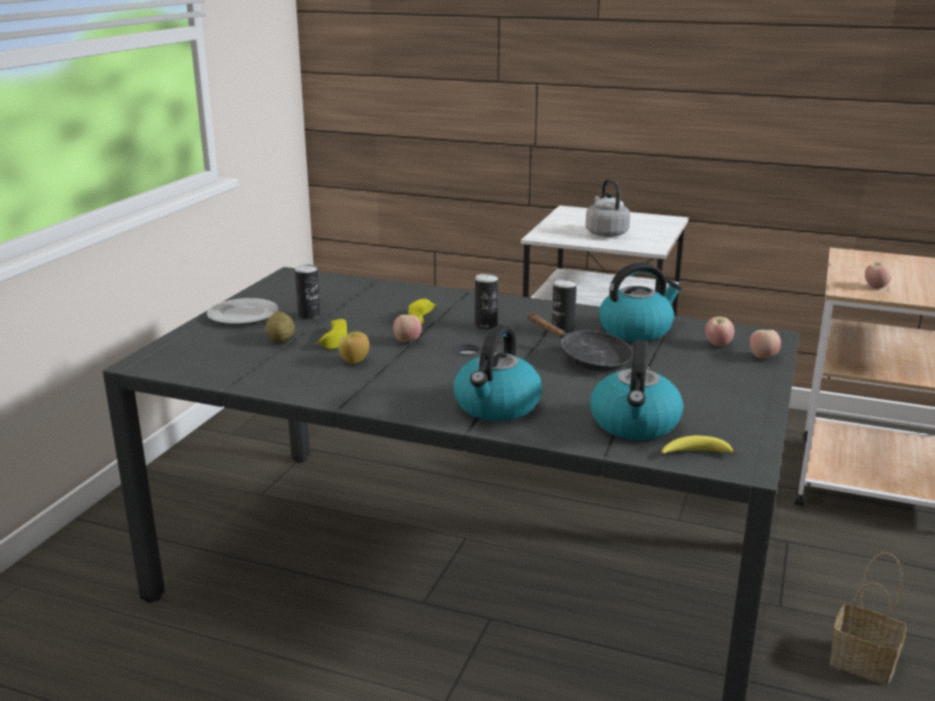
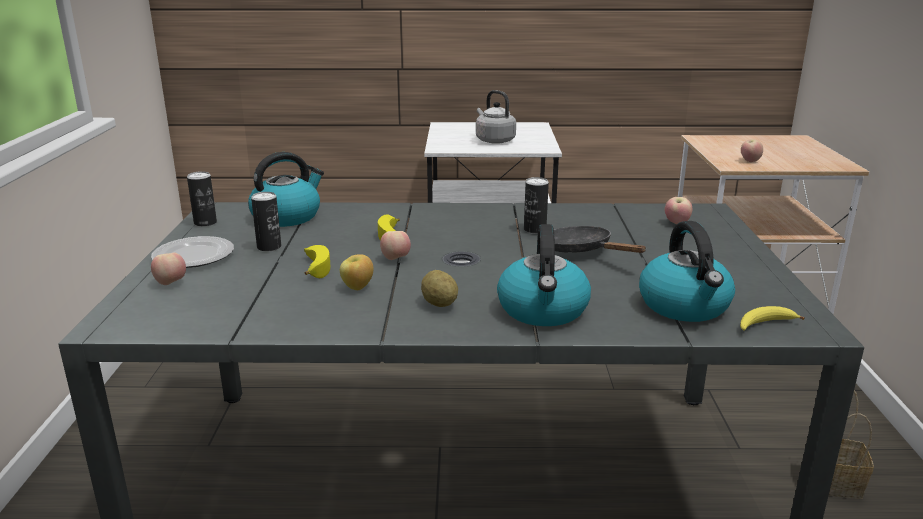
camera: 20 degrees left, 0 degrees up
potato [265,311,295,342] -> potato moved to [421,270,458,307]
can [475,274,498,330] -> can moved to [187,171,217,227]
black frying pan [527,313,633,372] -> black frying pan turned 150 degrees counterclockwise [554,226,647,253]
kettle [599,262,682,341] -> kettle moved to [248,152,324,227]
apple [750,330,781,359] -> apple moved to [151,253,186,285]

